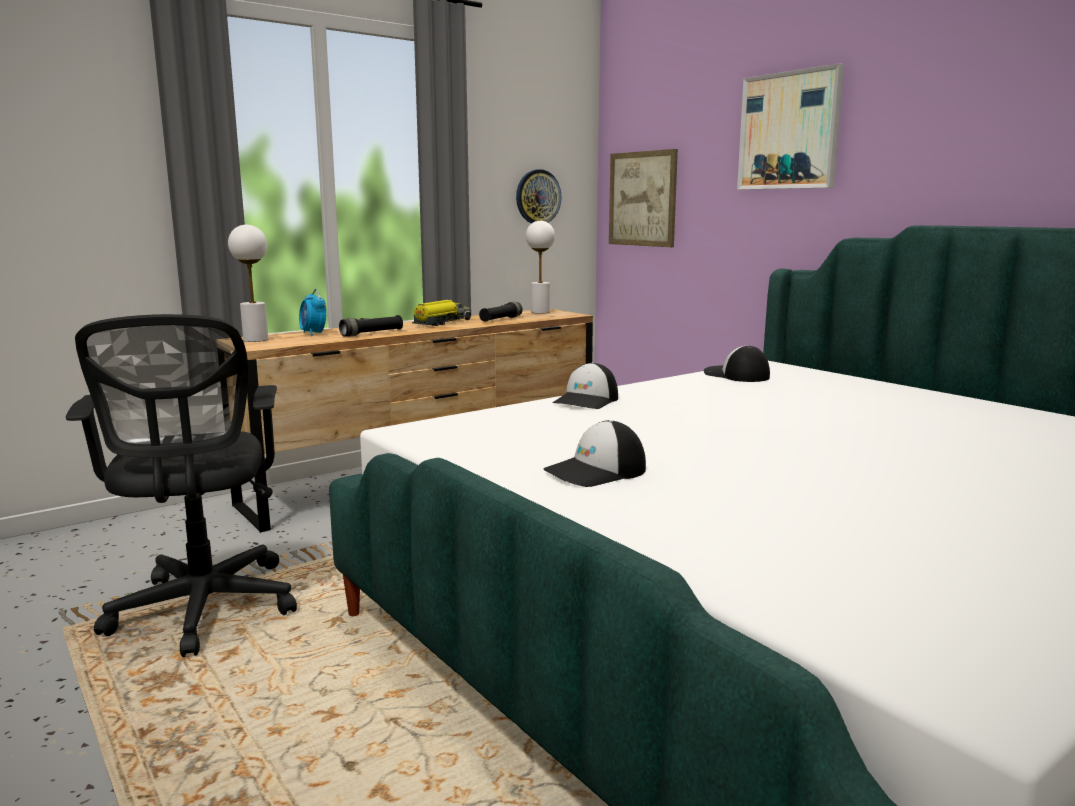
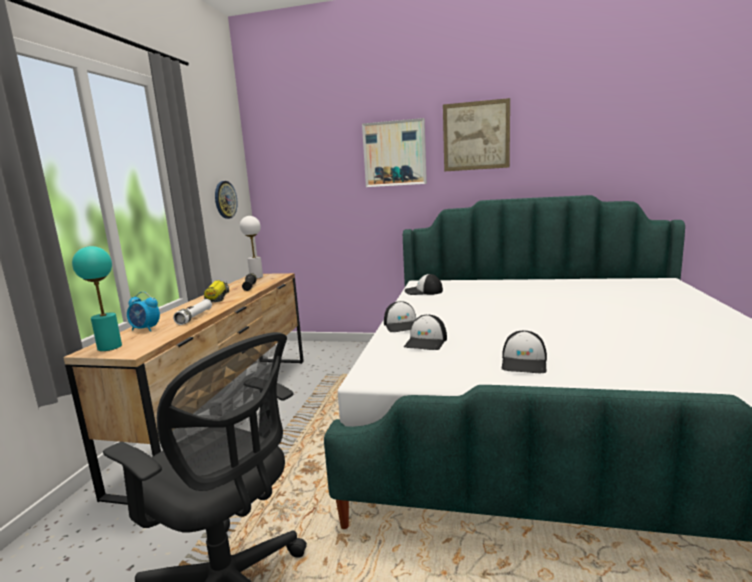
camera: 40 degrees left, 0 degrees up
white table lamp [228,225,268,342] -> turquoise table lamp [72,246,122,351]
black flashlight [339,315,403,337] -> white flashlight [173,299,212,325]
picture [609,149,678,247] -> picture moved to [443,98,510,172]
none -> cap [404,315,447,350]

